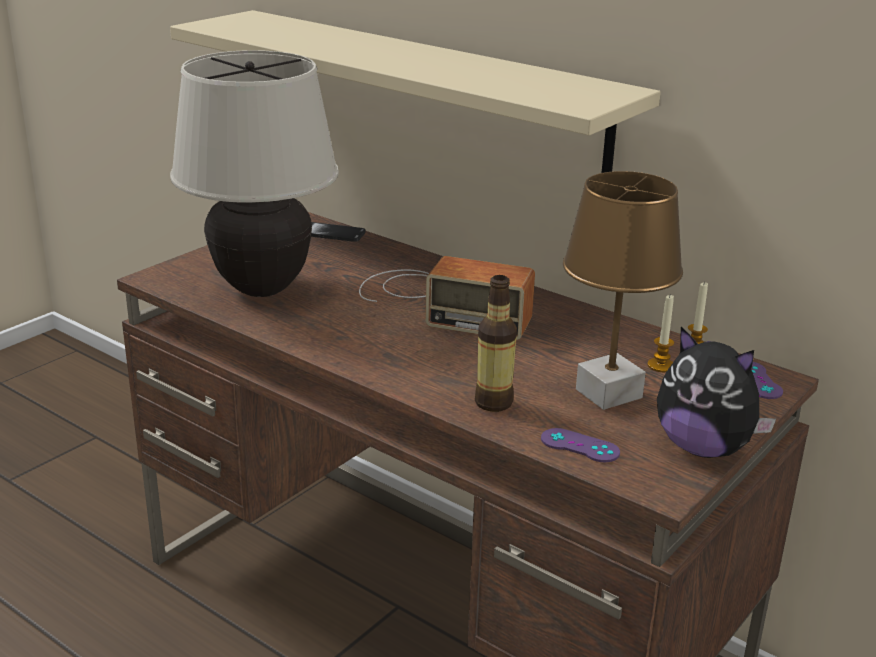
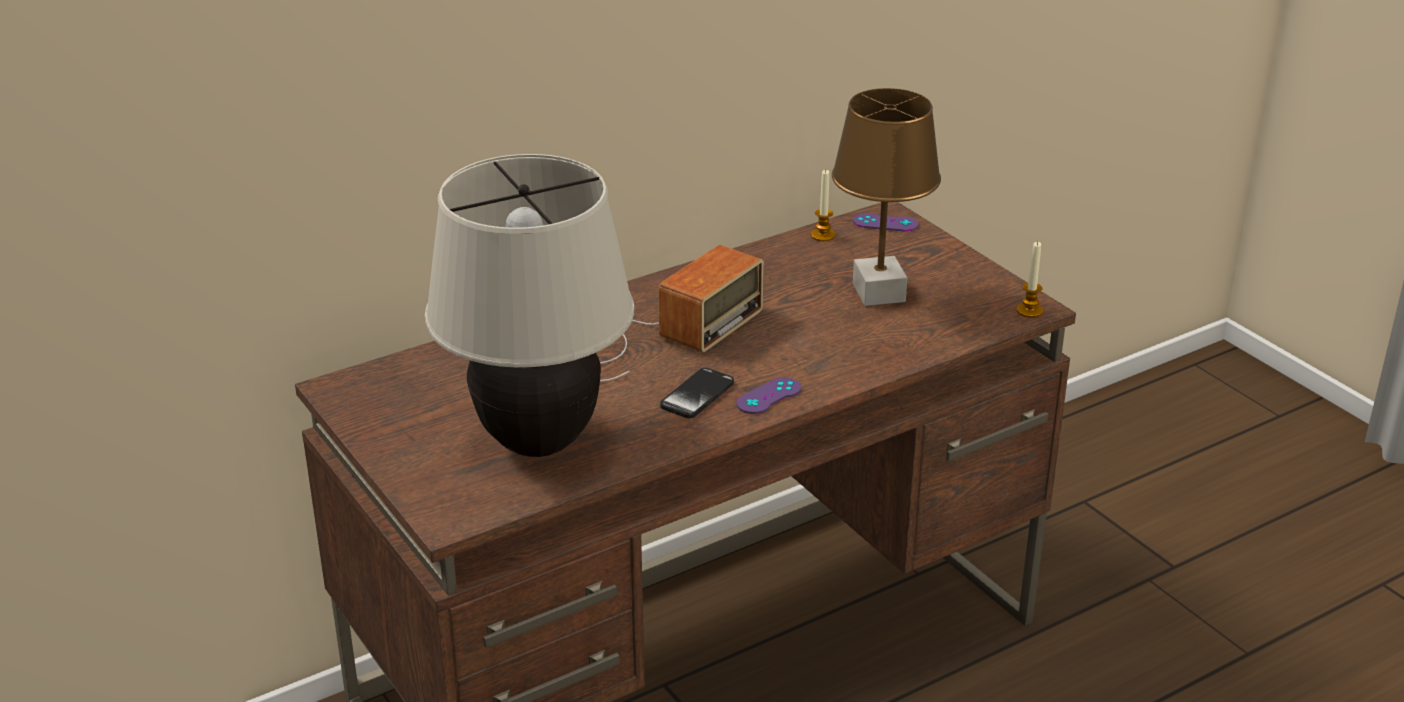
camera: 70 degrees left, 5 degrees up
beige shelf [170,10,661,173] -> none
phone [311,222,366,242] -> phone moved to [660,368,734,418]
bottle [475,275,517,412] -> none
purple game controller [541,428,620,462] -> purple game controller moved to [736,377,801,414]
candle [648,295,674,372] -> candle moved to [1016,242,1043,318]
plush toy [657,327,777,458] -> none

